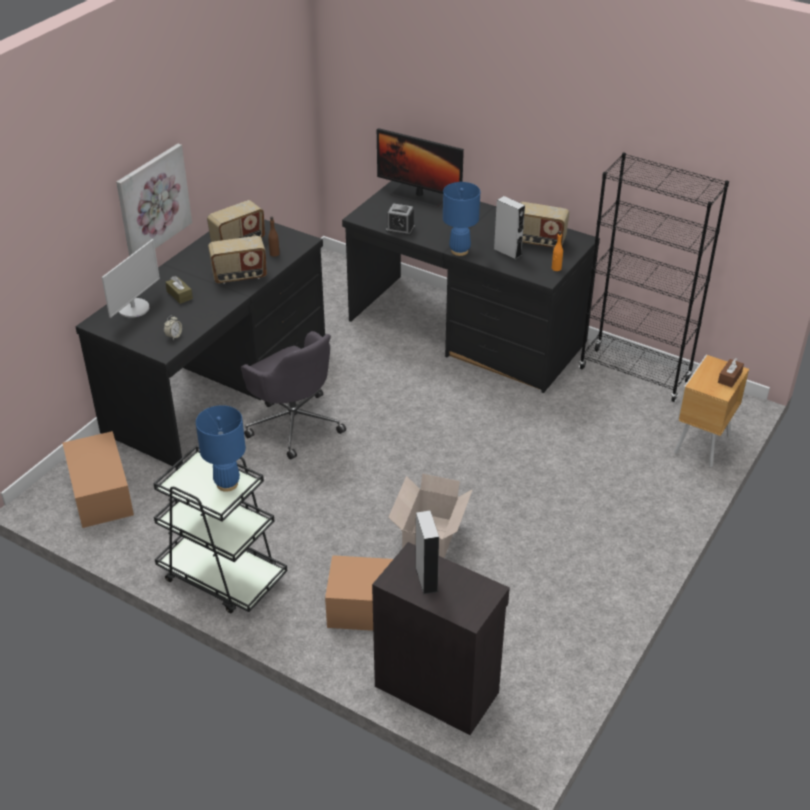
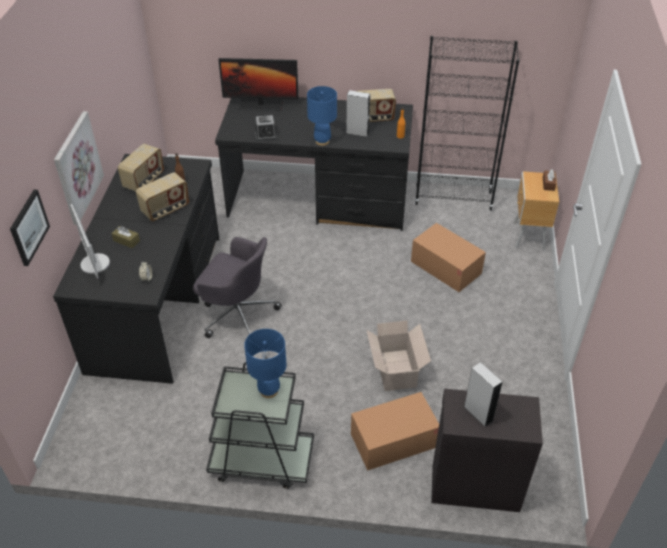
camera: 25 degrees left, 5 degrees up
cardboard box [63,431,134,528] -> cardboard box moved to [411,223,486,292]
monitor [102,239,160,318] -> monitor turned 150 degrees clockwise [70,204,110,279]
none -> picture [10,190,50,266]

